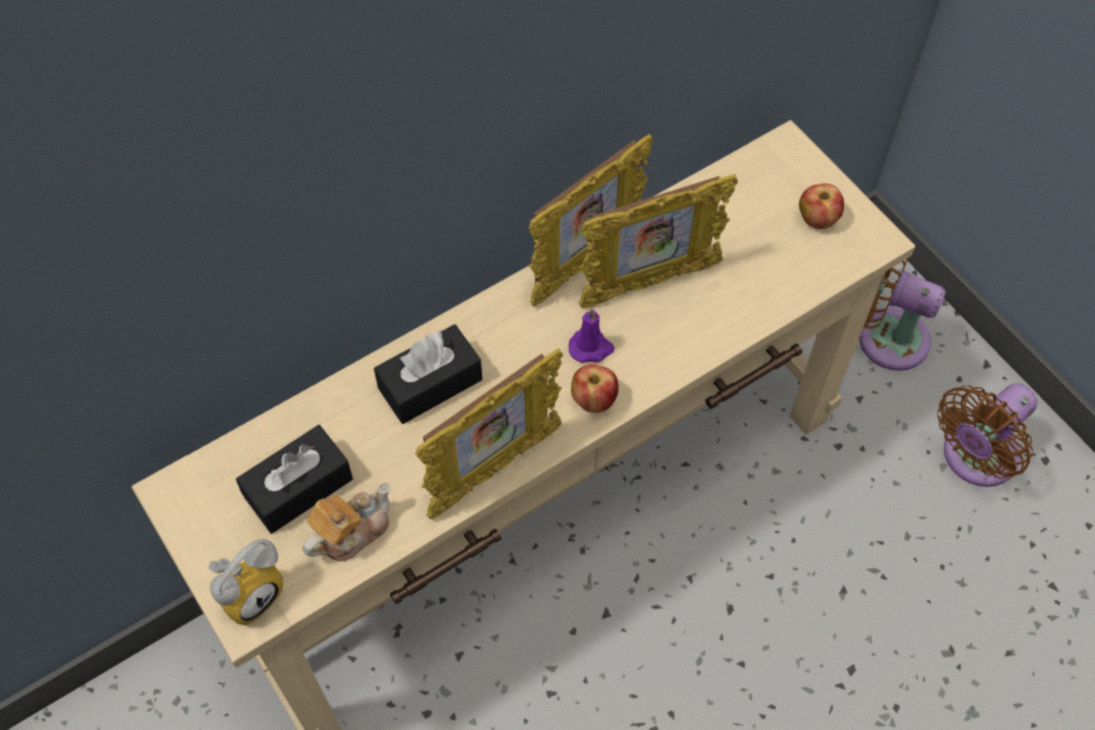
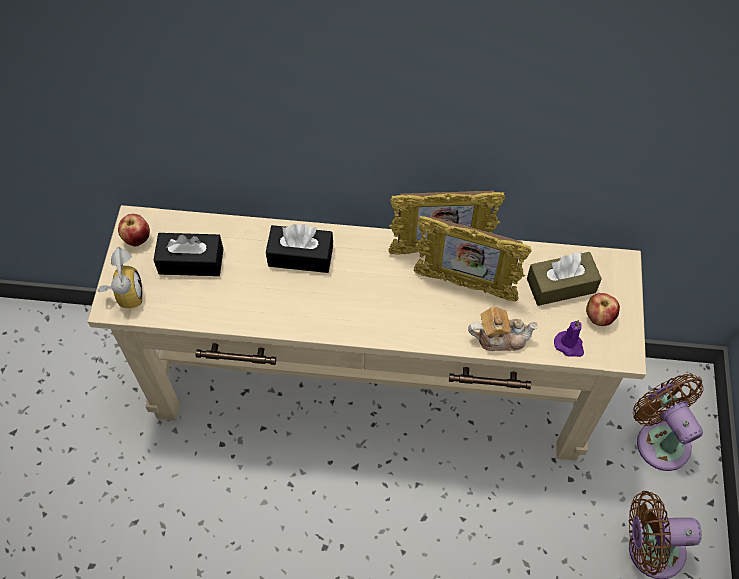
camera: 40 degrees right, 0 degrees up
alarm clock [208,539,283,626] -> alarm clock turned 90 degrees counterclockwise [98,247,143,308]
teapot [302,483,391,561] -> teapot moved to [468,306,539,351]
picture frame [415,348,563,520] -> none
purple candle [569,308,615,363] -> purple candle moved to [554,320,584,357]
apple [571,364,619,413] -> apple moved to [118,214,150,246]
none -> brown tissue box [527,252,602,306]

